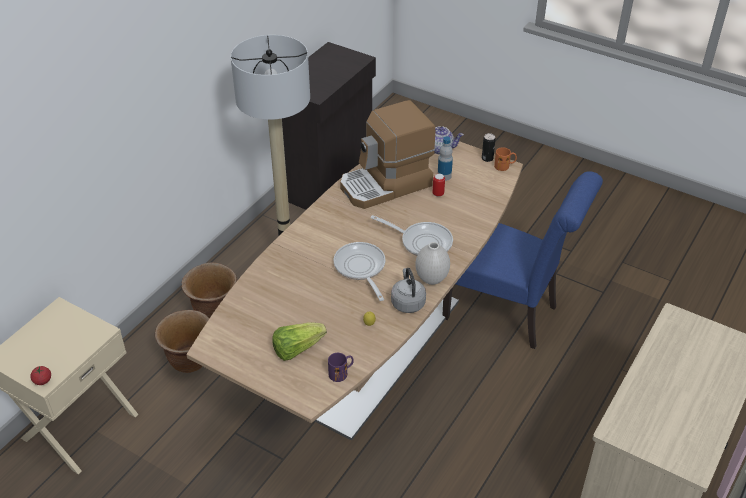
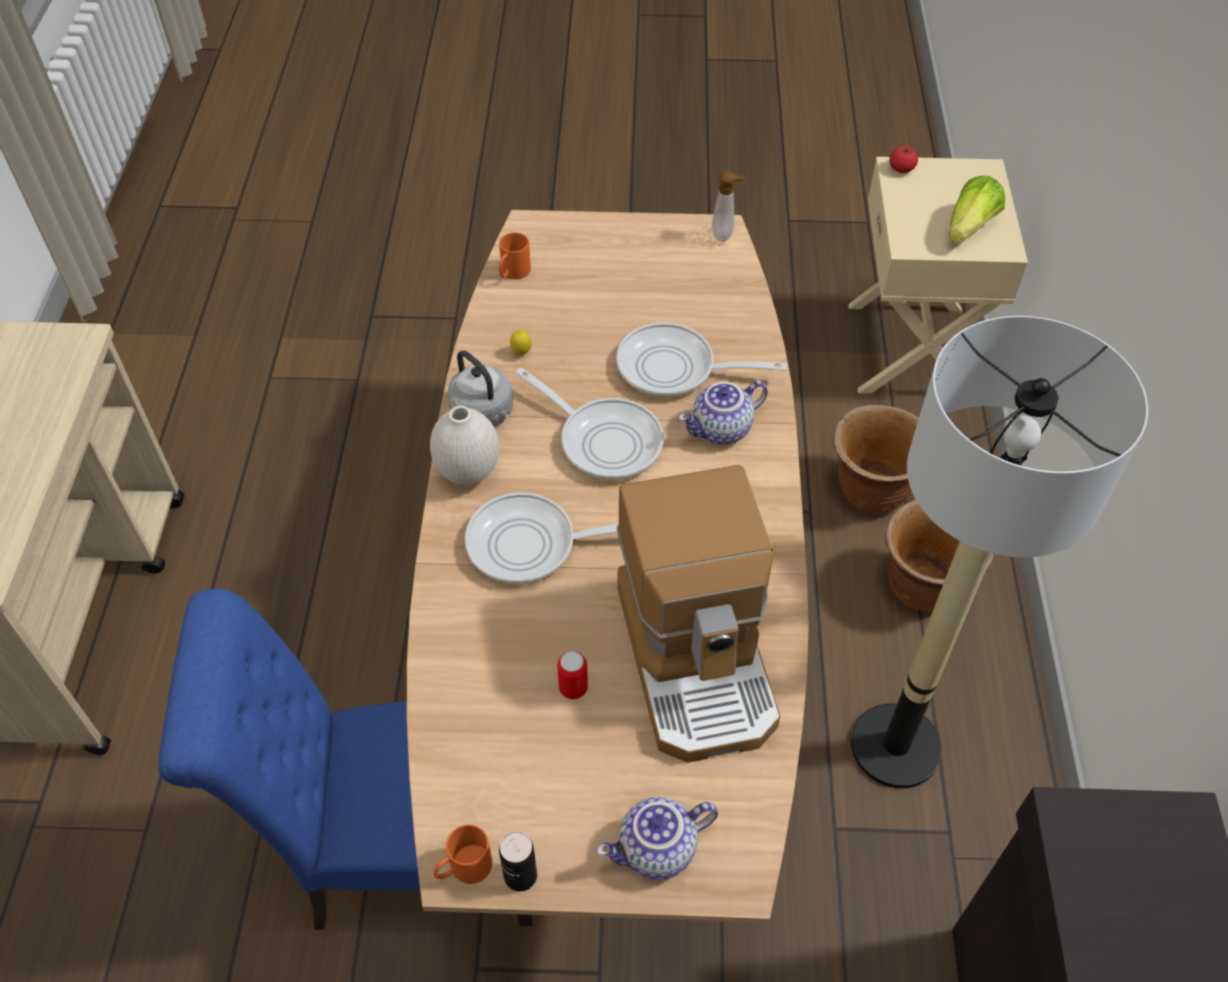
camera: 150 degrees right, 10 degrees up
lettuce [272,323,327,361] -> lettuce moved to [949,176,1005,243]
purple mug [328,353,354,382] -> orange mug [499,232,531,279]
coffee machine [340,100,436,209] -> coffee machine turned 135 degrees clockwise [616,465,780,763]
bottle [438,136,453,181] -> none
none -> frying pan [616,322,787,397]
none -> teapot [679,381,768,444]
none -> soap dispenser [712,171,745,242]

